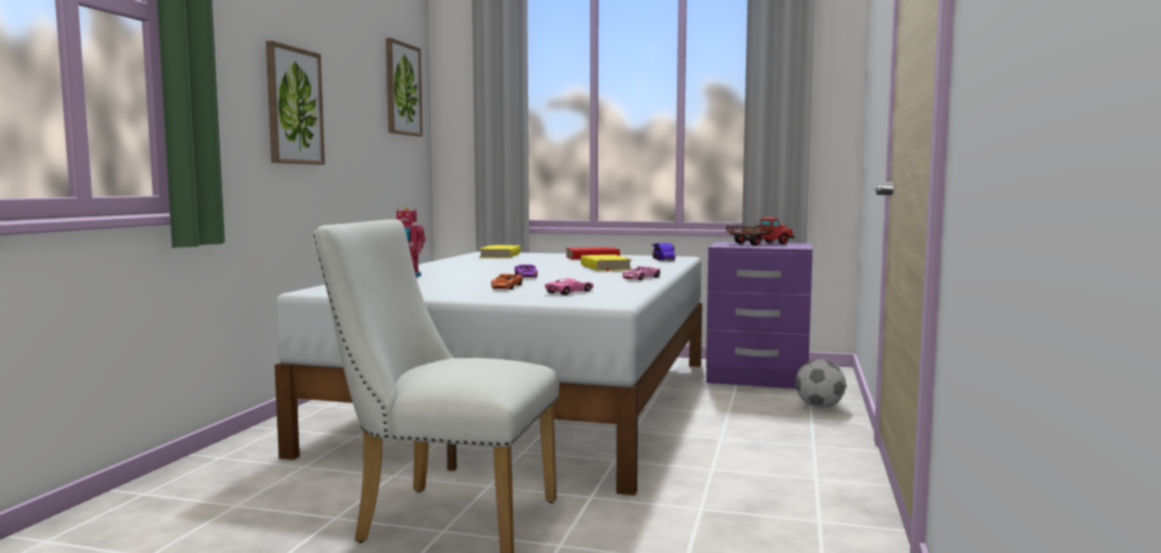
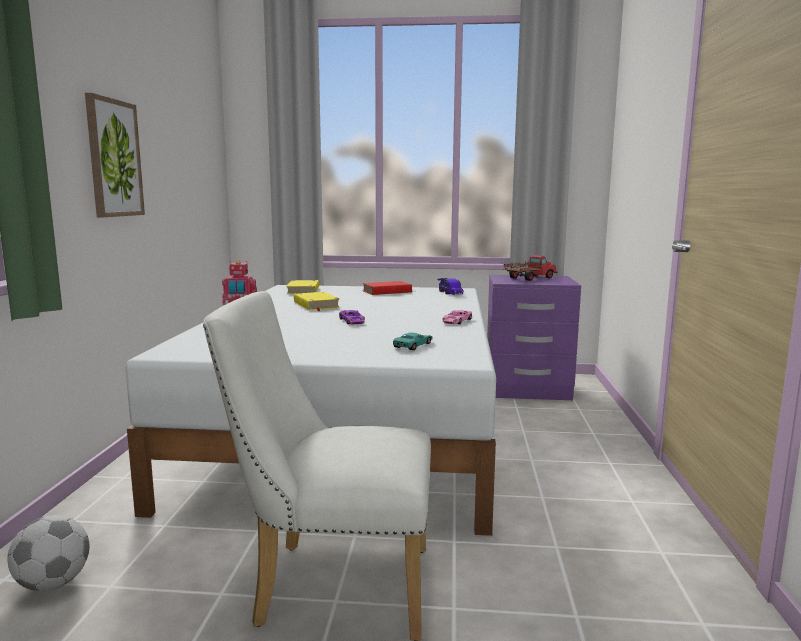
camera: 10 degrees left, 5 degrees up
picture [386,38,423,136] -> none
orange toy car [491,274,522,289] -> none
pink toy car [545,278,594,295] -> turquoise toy car [393,333,432,350]
yellow book [581,255,632,272] -> yellow book moved to [294,292,340,311]
football [795,359,846,408] -> football moved to [7,515,89,591]

